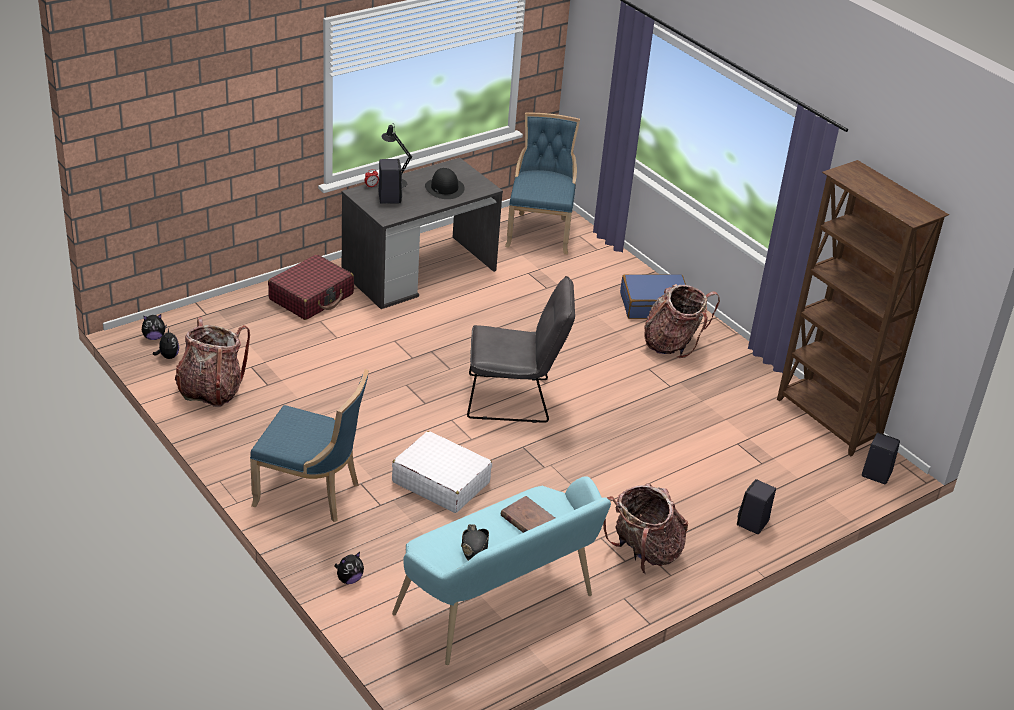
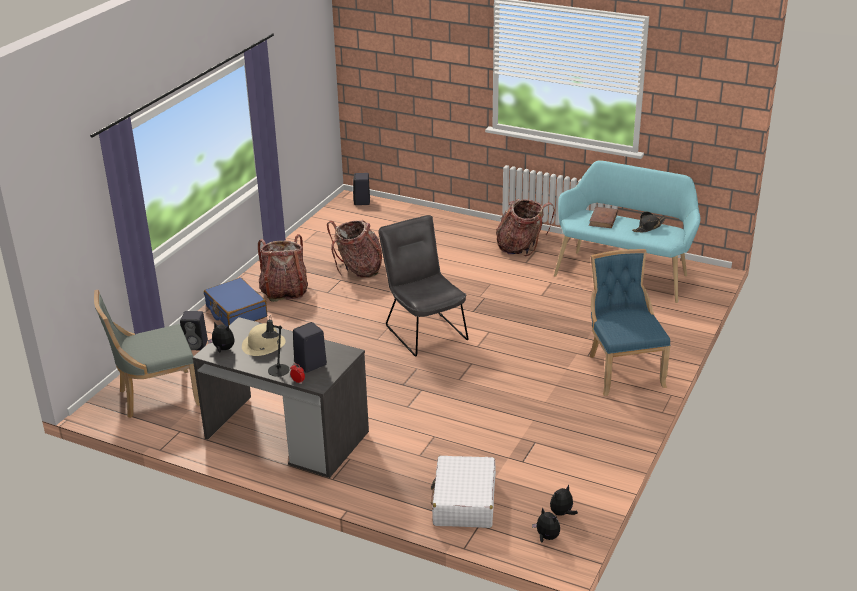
camera: 115 degrees left, 5 degrees down
backpack [175,317,250,407] -> backpack moved to [327,220,382,278]
red suitcase [268,254,354,320] -> none
plush toy [334,552,364,584] -> plush toy moved to [208,322,234,352]
white suitcase [392,431,492,513] -> white suitcase moved to [431,456,496,528]
black hat [425,168,465,199] -> beige hat [242,323,286,356]
blue chair [505,112,580,255] -> grey chair [94,290,200,418]
black speaker [737,479,776,534] -> black speaker moved to [180,311,208,350]
brown bookcase [777,160,949,456] -> none

